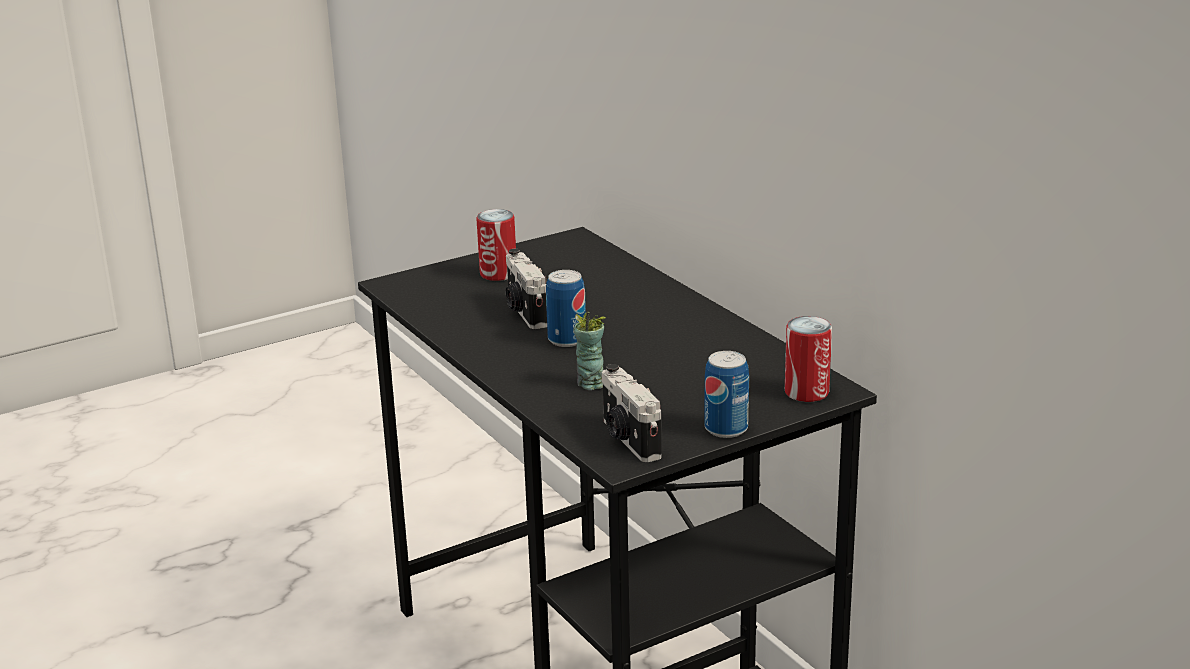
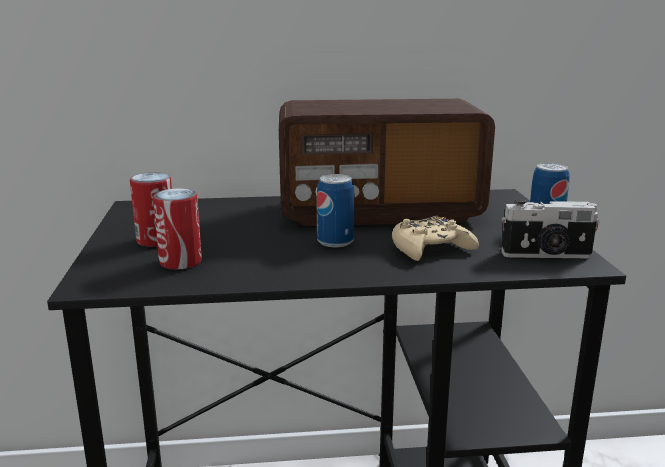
camera: 65 degrees left, 5 degrees down
camera [506,249,547,329] -> none
cup [573,312,606,390] -> beige game controller [392,215,479,261]
can [785,316,832,402] -> can moved to [153,188,202,269]
none -> radio [279,99,495,226]

